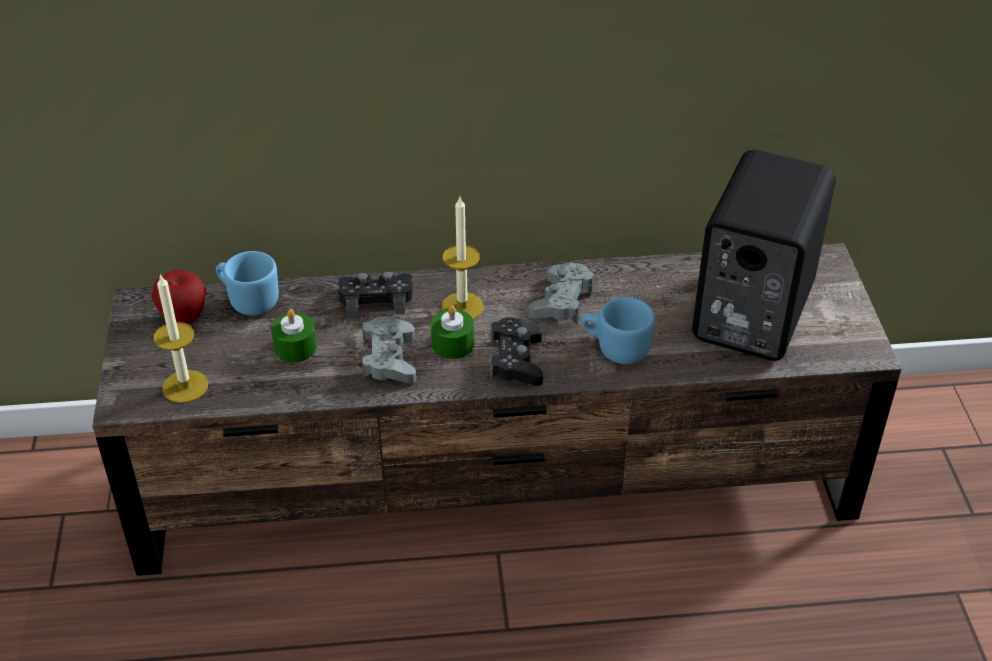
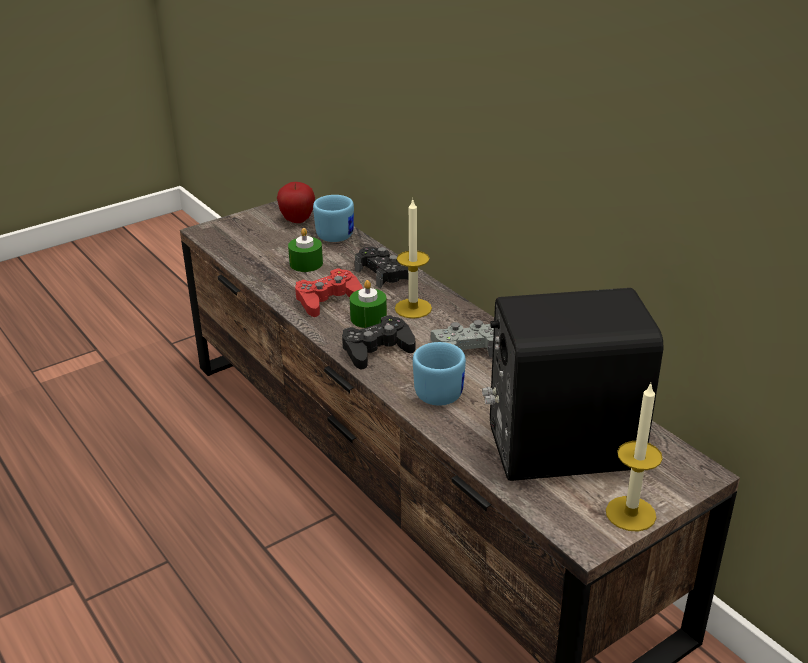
camera: 60 degrees right, 10 degrees down
candle [154,274,208,403] -> candle moved to [606,384,663,532]
grey game controller [362,317,416,384] -> red game controller [295,268,363,317]

